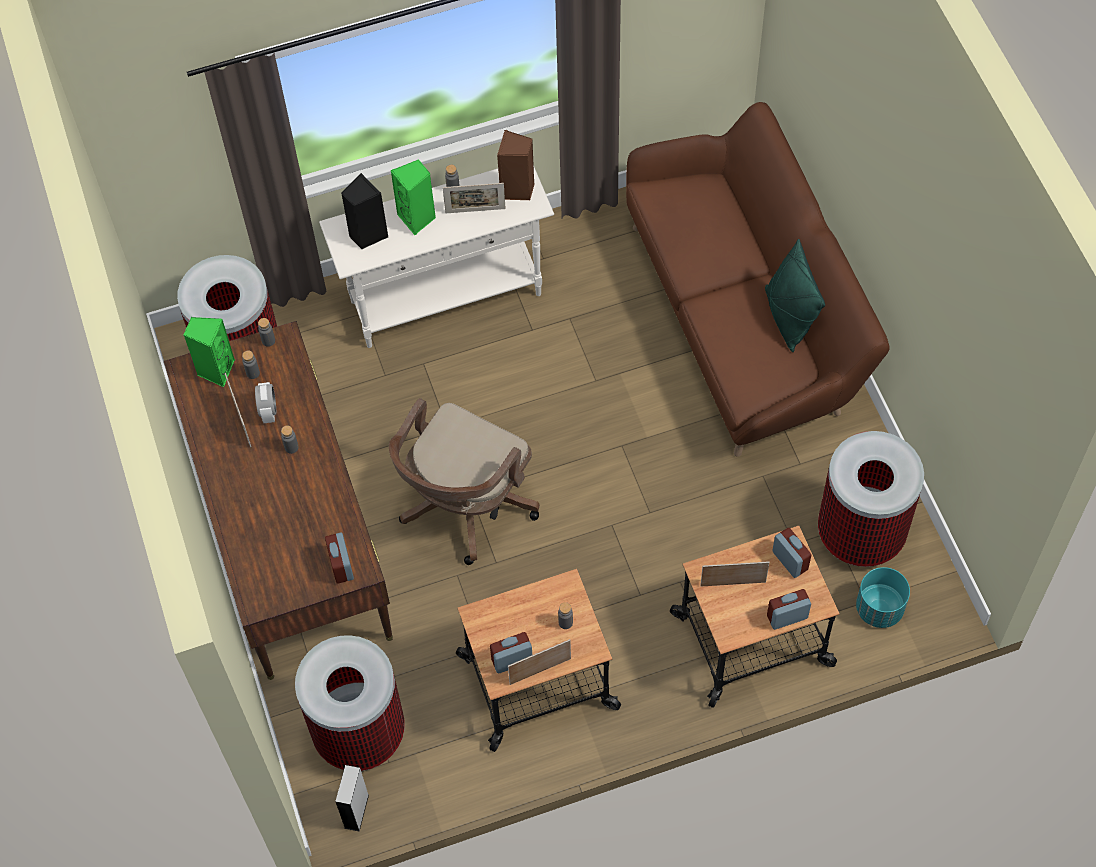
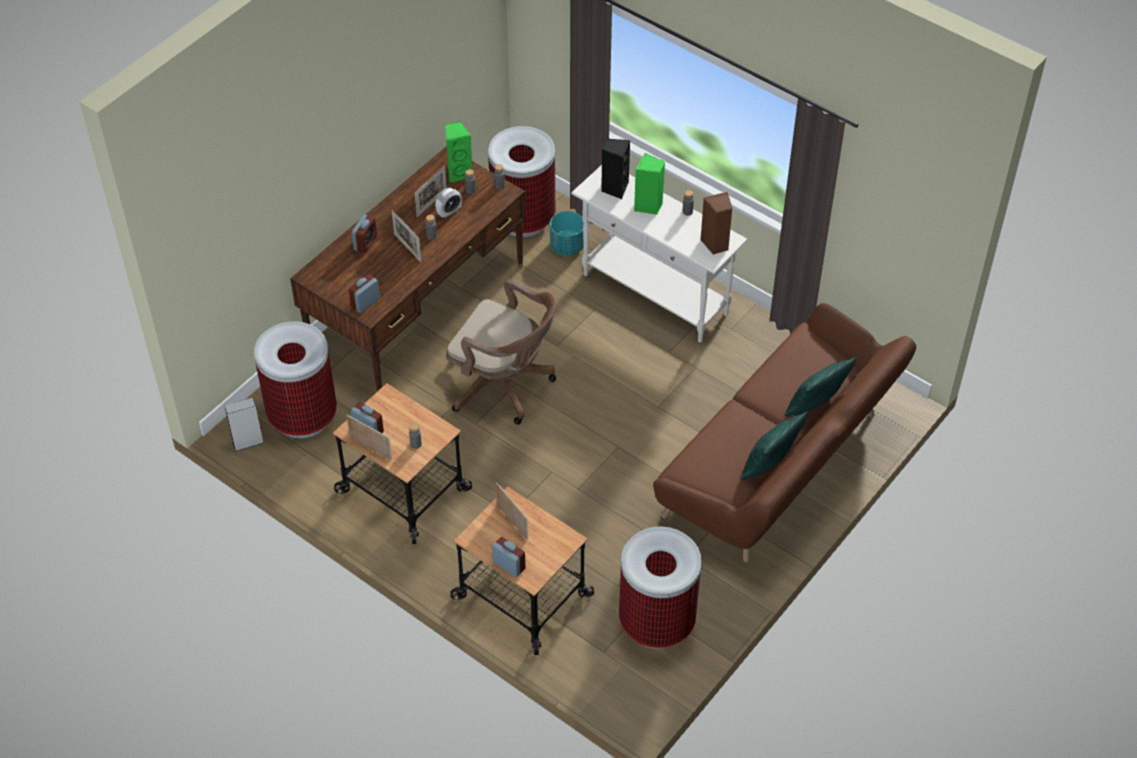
camera: 55 degrees right, 10 degrees down
brown office chair [389,398,540,565] -> brown office chair turned 150 degrees counterclockwise [446,279,556,425]
picture frame [442,183,506,213] -> picture frame moved to [392,210,421,262]
alarm clock [772,528,811,578] -> alarm clock moved to [352,214,377,253]
turquoise planter [856,567,910,628] -> turquoise planter moved to [550,211,584,256]
none -> green pillow [785,357,857,417]

